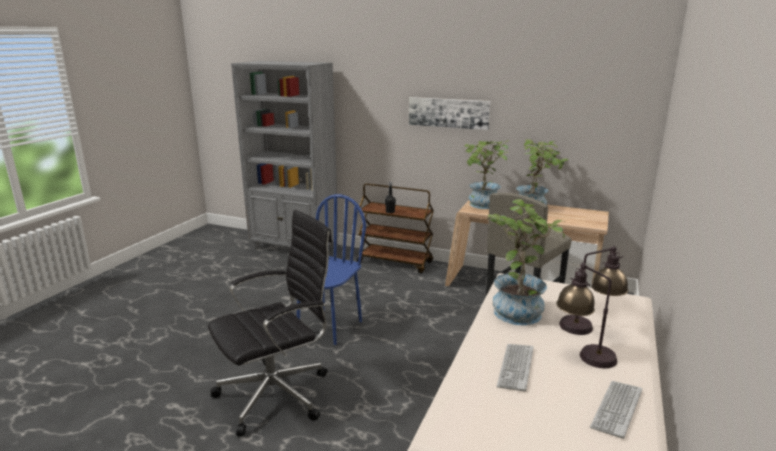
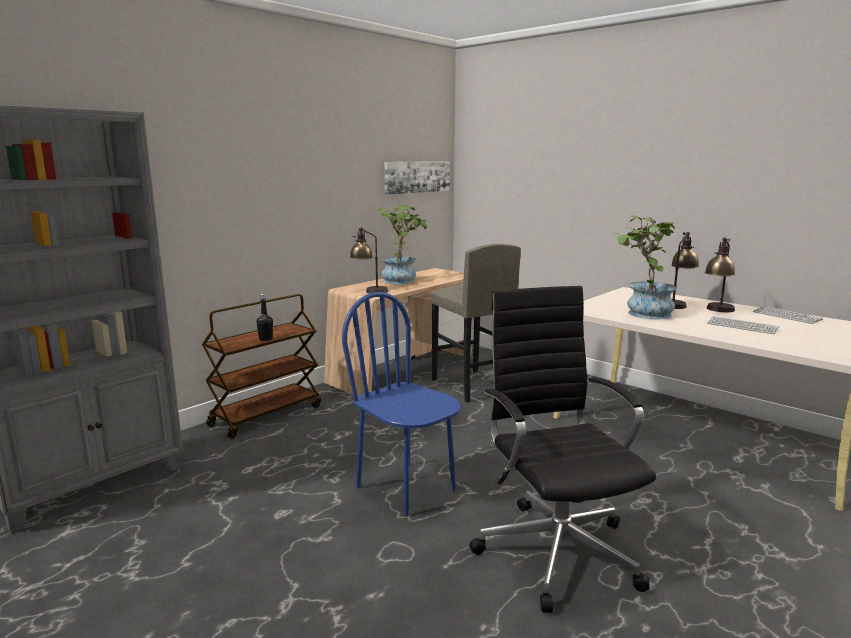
camera: 70 degrees left, 5 degrees down
picture [409,97,491,130] -> picture moved to [384,161,450,195]
potted plant [464,140,509,209] -> table lamp [350,227,388,293]

